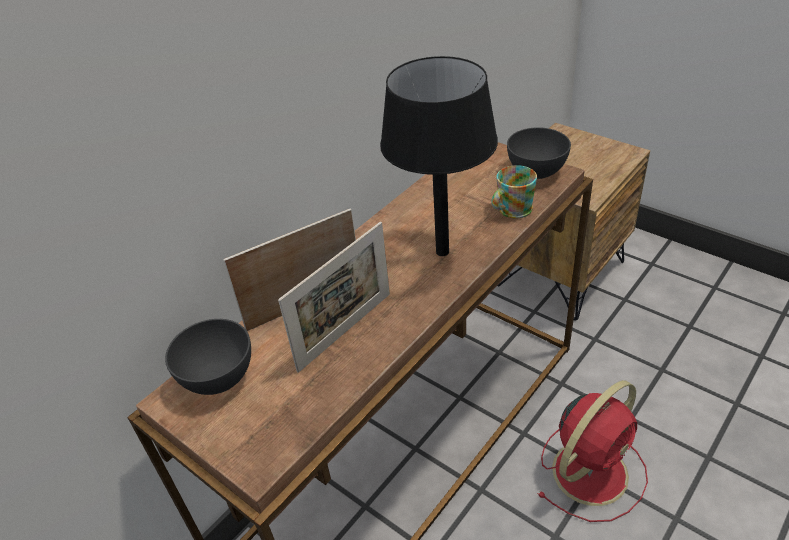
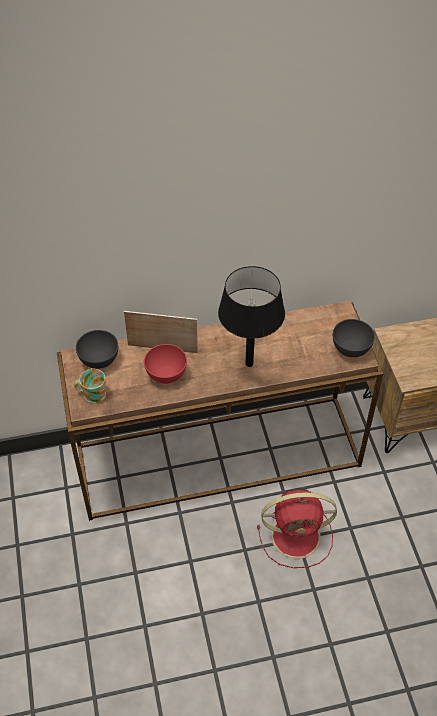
camera: 35 degrees right, 10 degrees up
picture frame [278,222,390,373] -> red bowl [144,344,187,384]
mug [491,165,537,218] -> mug moved to [74,369,106,403]

